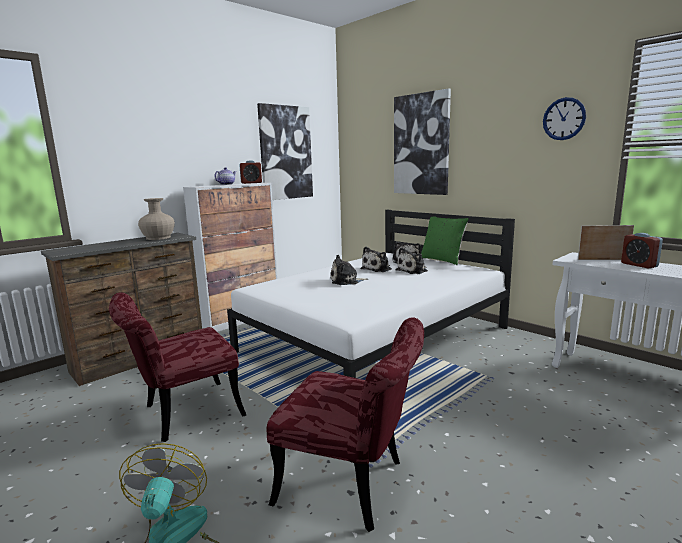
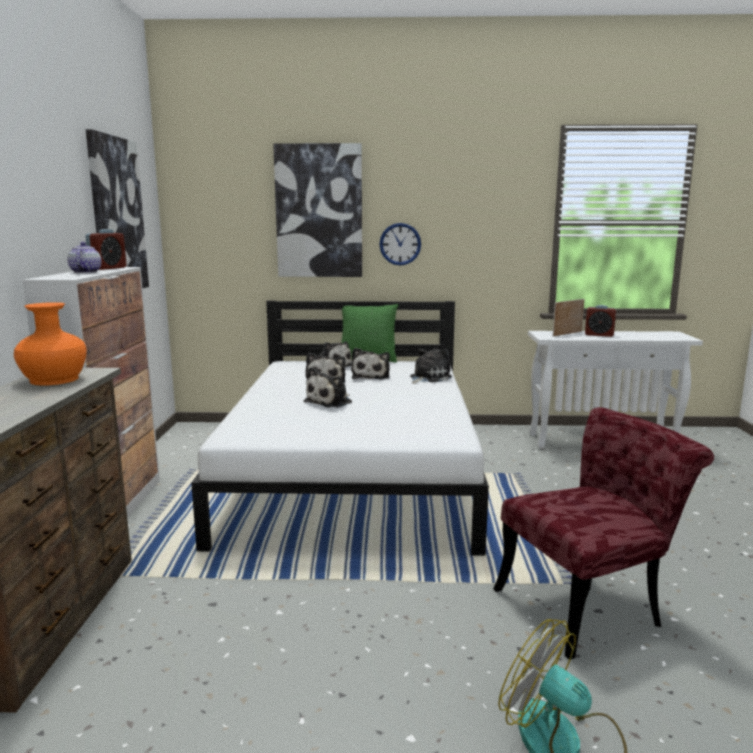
camera: 45 degrees left, 0 degrees up
red chair [109,292,246,442] -> none
beige vase [138,198,175,240] -> orange vase [14,302,87,386]
wall clock [543,97,586,140] -> wall clock moved to [380,223,421,265]
none -> plush toy [410,349,452,384]

